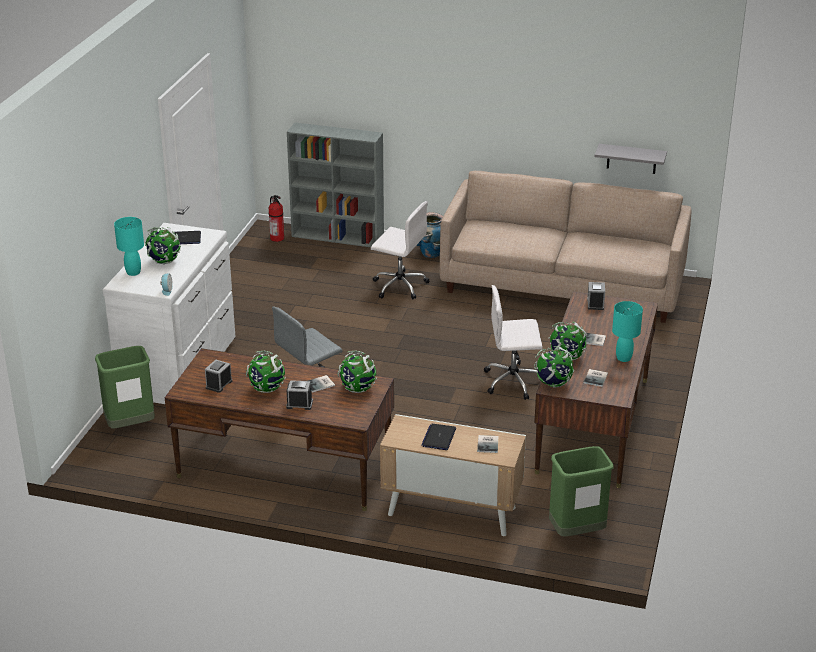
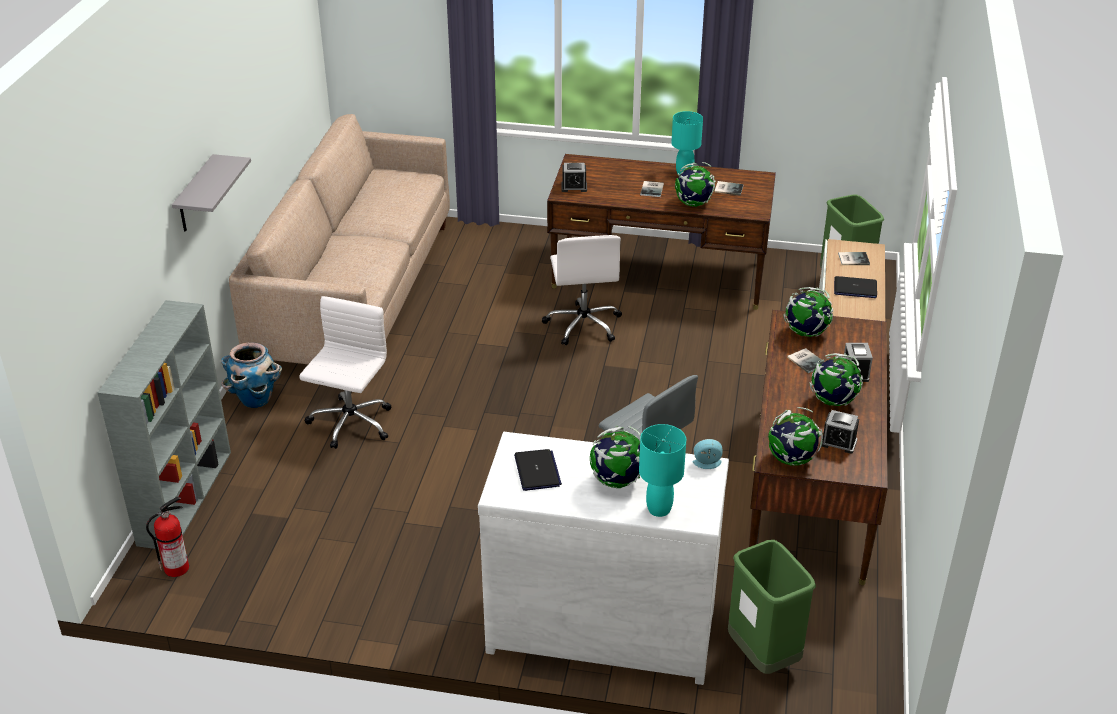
camera: 95 degrees left, 5 degrees up
globe [534,346,574,388] -> globe moved to [768,407,823,466]
grey shelf [594,144,667,174] -> grey shelf moved to [172,154,251,232]

